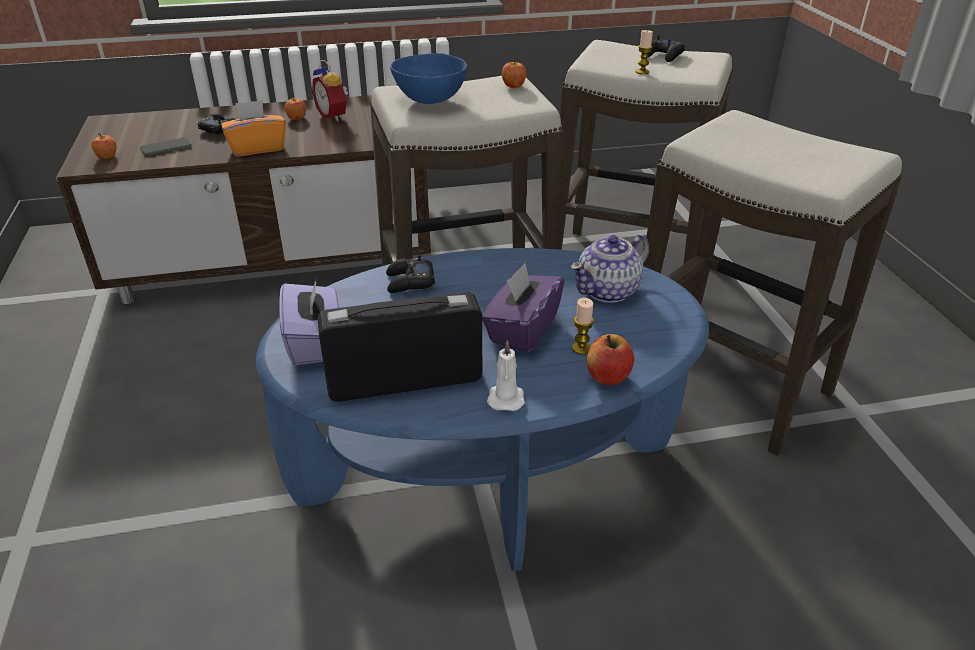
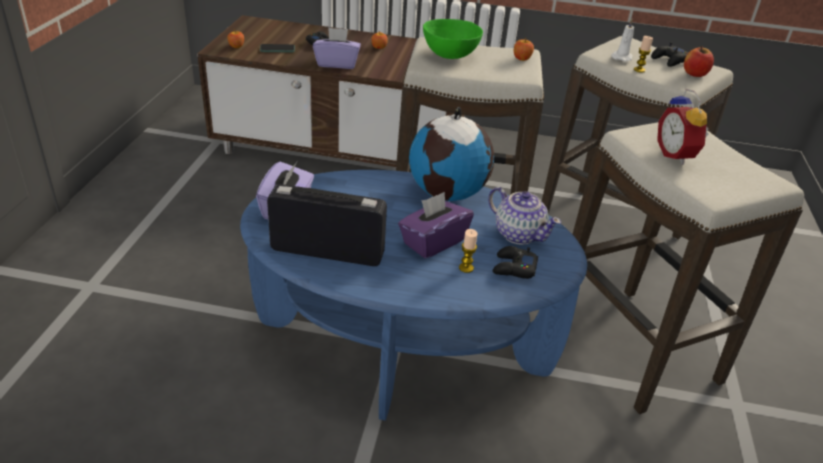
camera: 20 degrees right, 0 degrees up
orange tissue box [221,100,286,156] -> purple tissue box [313,27,361,69]
alarm clock [312,60,348,121] -> alarm clock moved to [657,89,709,165]
black game controller [386,255,435,293] -> black game controller moved to [493,246,538,279]
blue bowl [390,53,467,104] -> green bowl [423,19,483,59]
white candle [487,340,525,411] -> white candle moved to [611,19,634,62]
teapot [571,234,649,303] -> teapot turned 120 degrees counterclockwise [488,187,561,245]
apple [587,334,634,385] -> apple moved to [684,46,714,77]
none -> globe [409,107,494,201]

